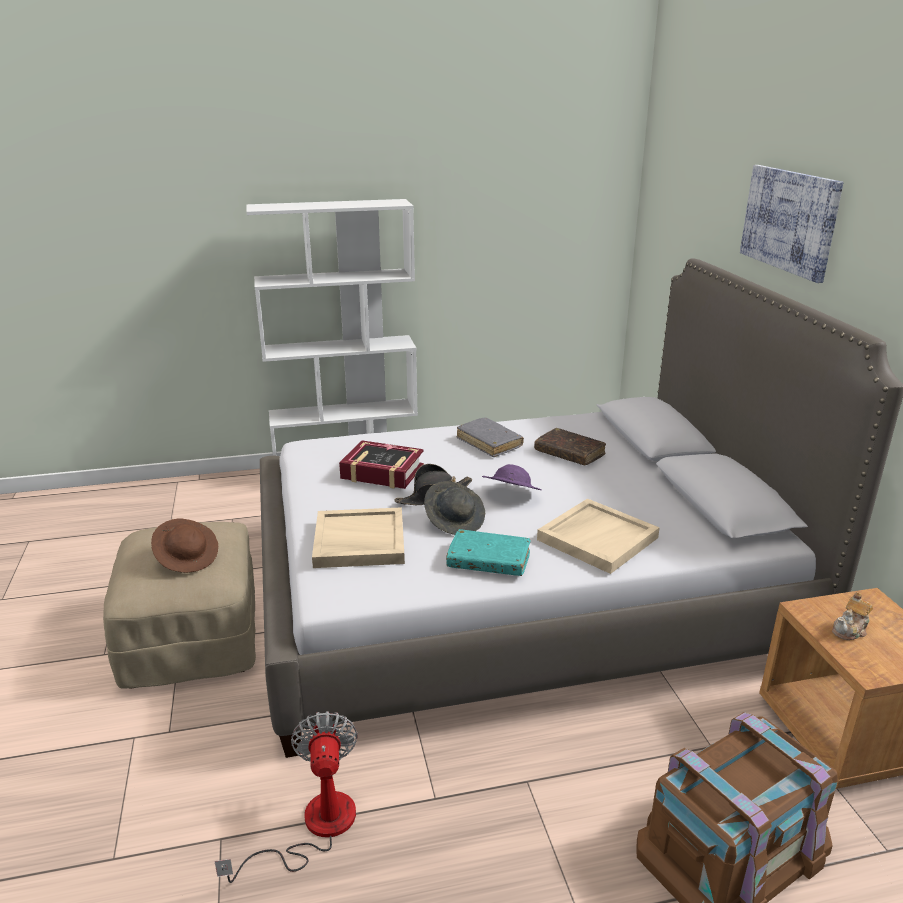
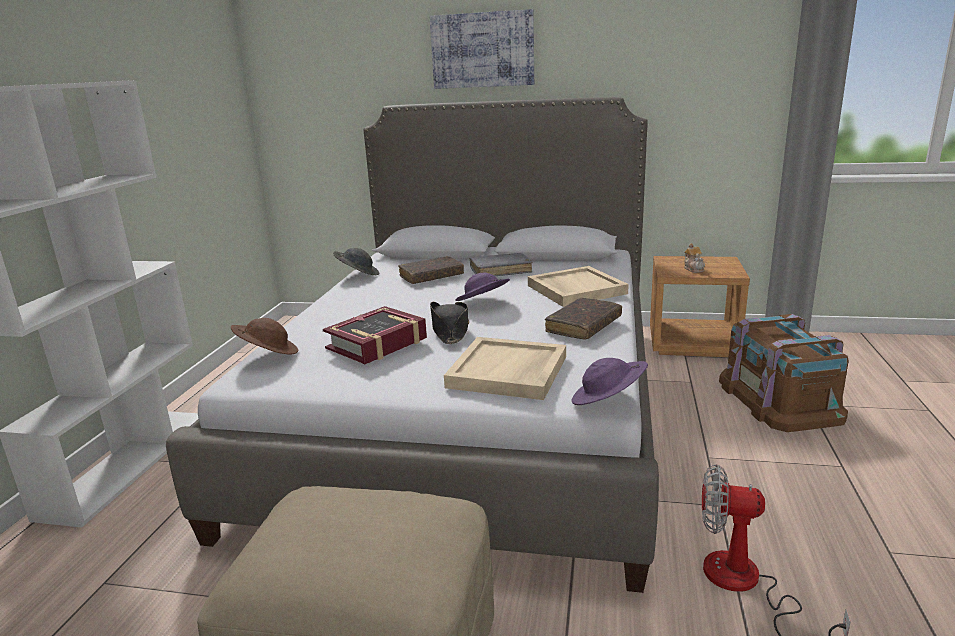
camera: 65 degrees left, 5 degrees down
brown hat [151,519,218,573] -> brown hat moved to [231,318,299,355]
grey hat [424,481,485,535] -> grey hat moved to [333,248,379,275]
turquoise book [446,529,531,576] -> brown book [545,298,622,339]
grey book [457,417,524,457] -> grey book moved to [469,253,532,276]
none -> purple hat [571,358,648,405]

